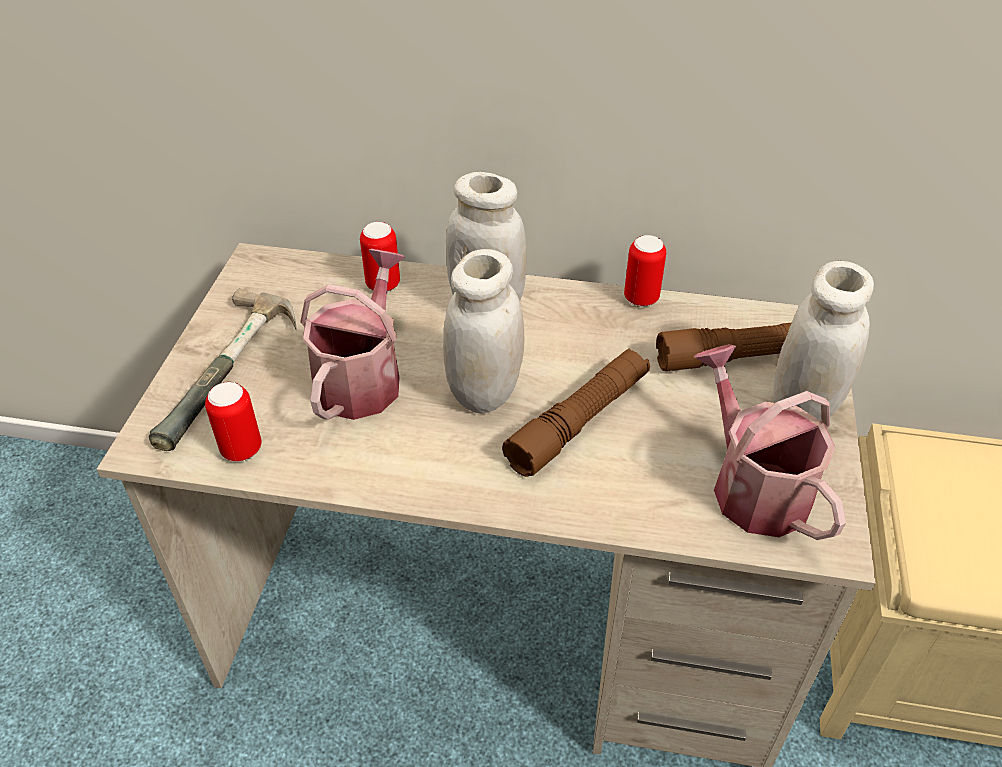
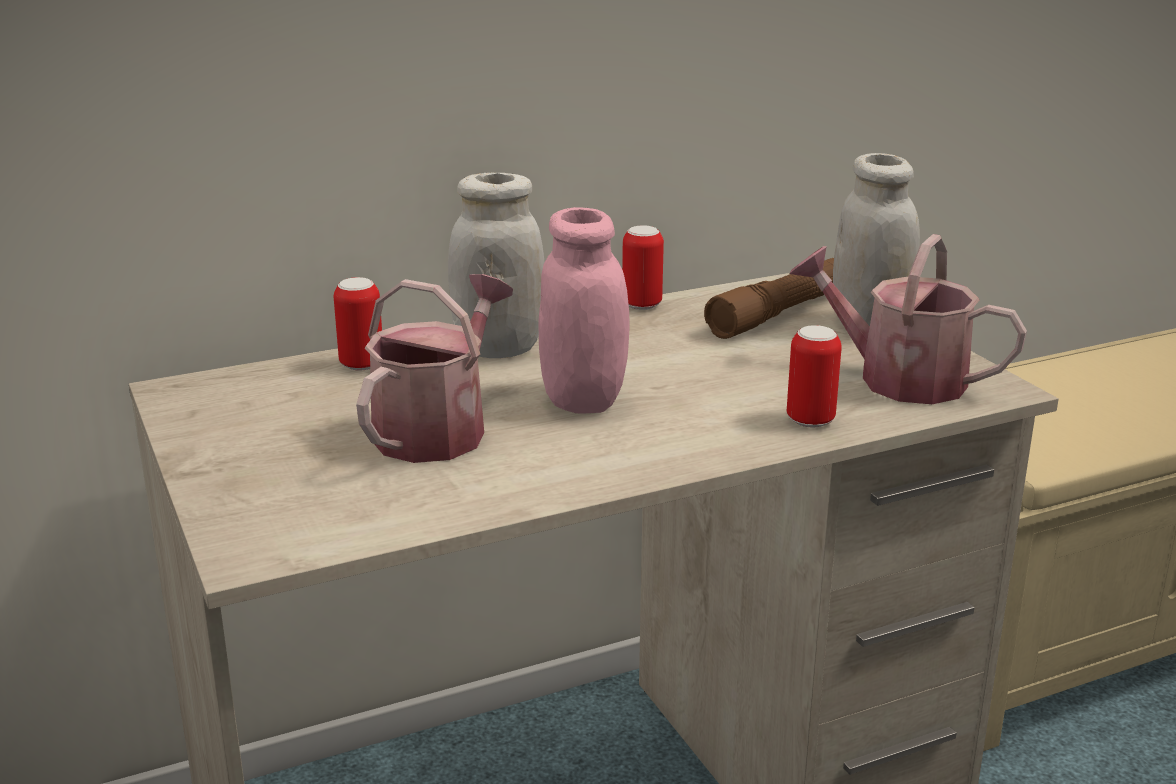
camera: 35 degrees left, 20 degrees down
hammer [149,288,296,451] -> none
can [205,382,262,462] -> can moved to [787,325,842,427]
watering can [300,249,405,420] -> watering can turned 45 degrees clockwise [356,274,513,463]
white jar [443,249,524,414] -> pink jar [538,207,630,414]
brown flashlight [502,348,650,477] -> none

